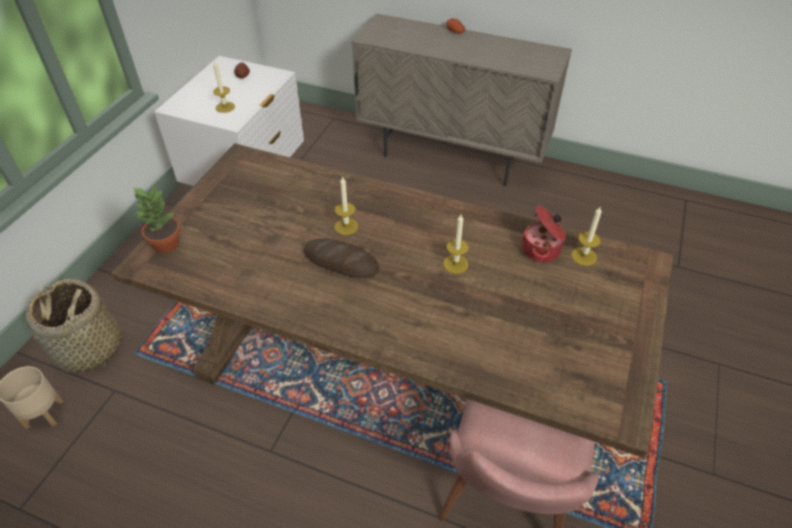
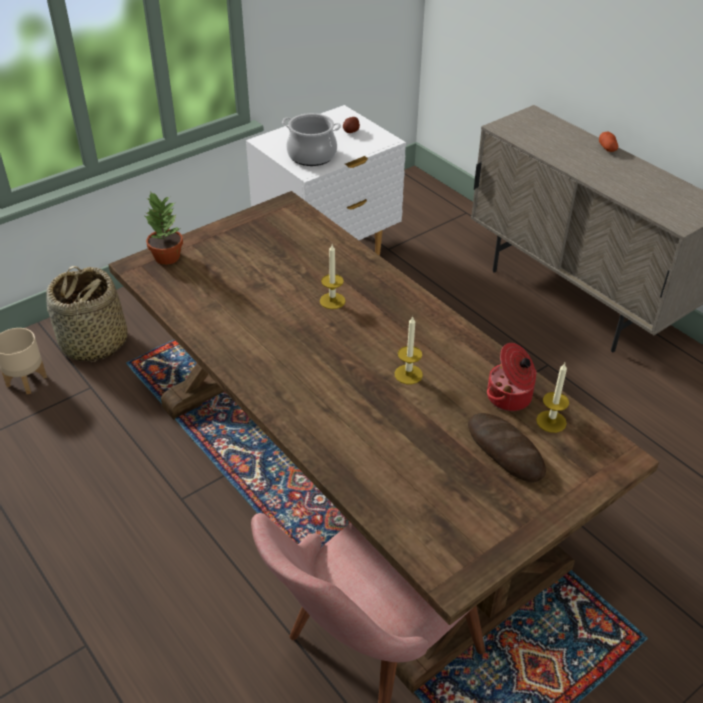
camera: 30 degrees right, 5 degrees down
candle [213,60,235,113] -> cooking pot [282,113,341,166]
bread [304,238,379,278] -> bread moved to [468,413,546,483]

